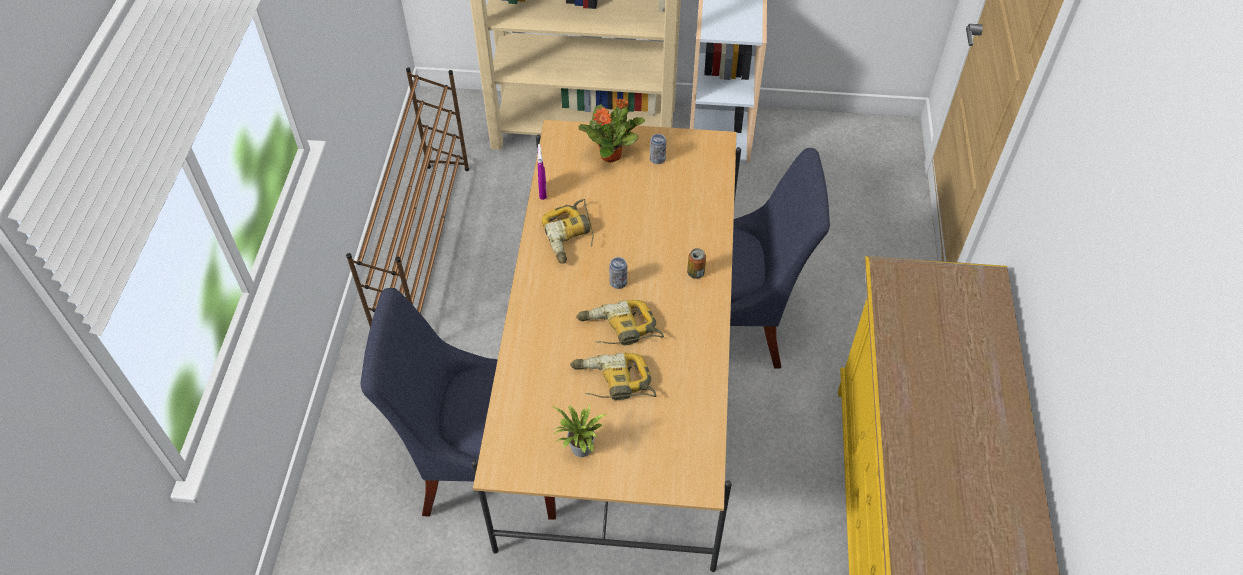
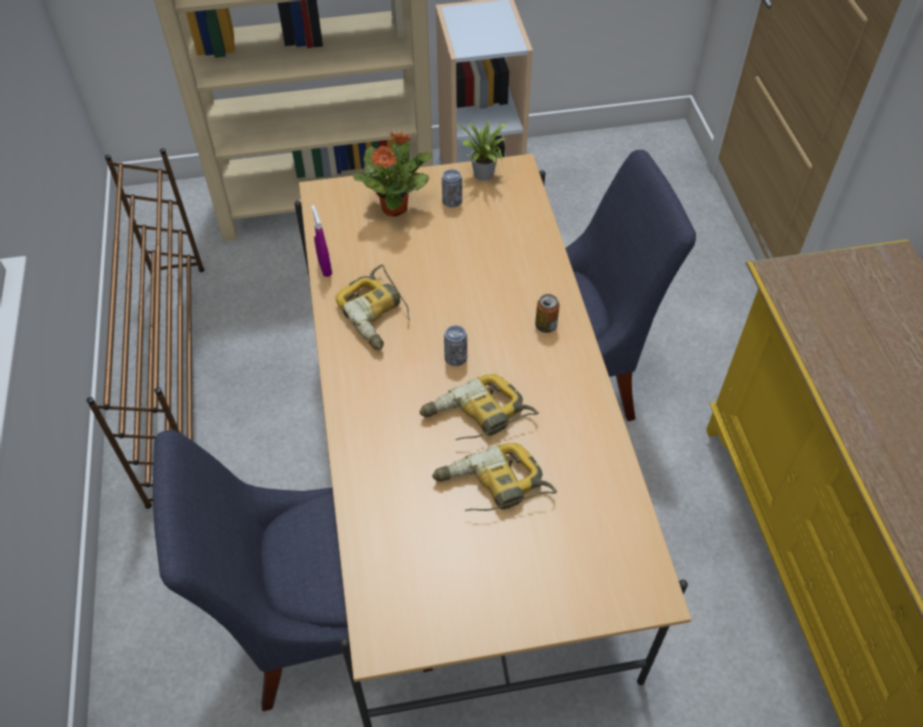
camera: 15 degrees left, 0 degrees up
potted plant [552,404,606,457] -> potted plant moved to [454,120,507,181]

